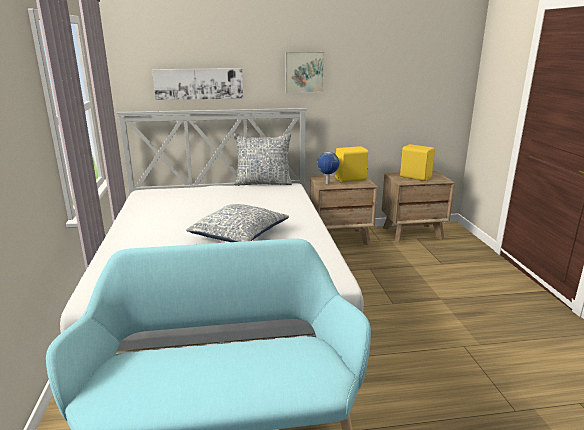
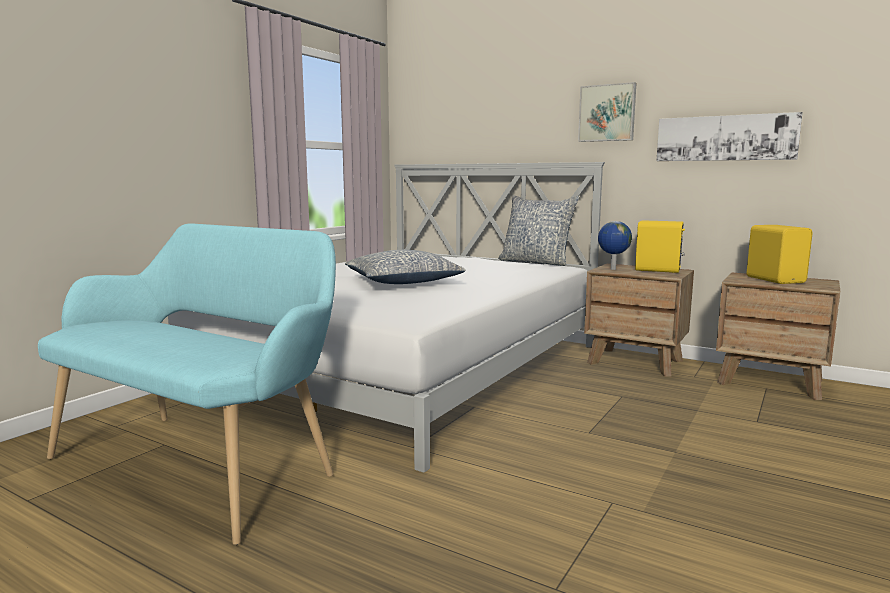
camera: 40 degrees right, 10 degrees down
picture [152,68,243,100] -> picture moved to [657,112,803,161]

